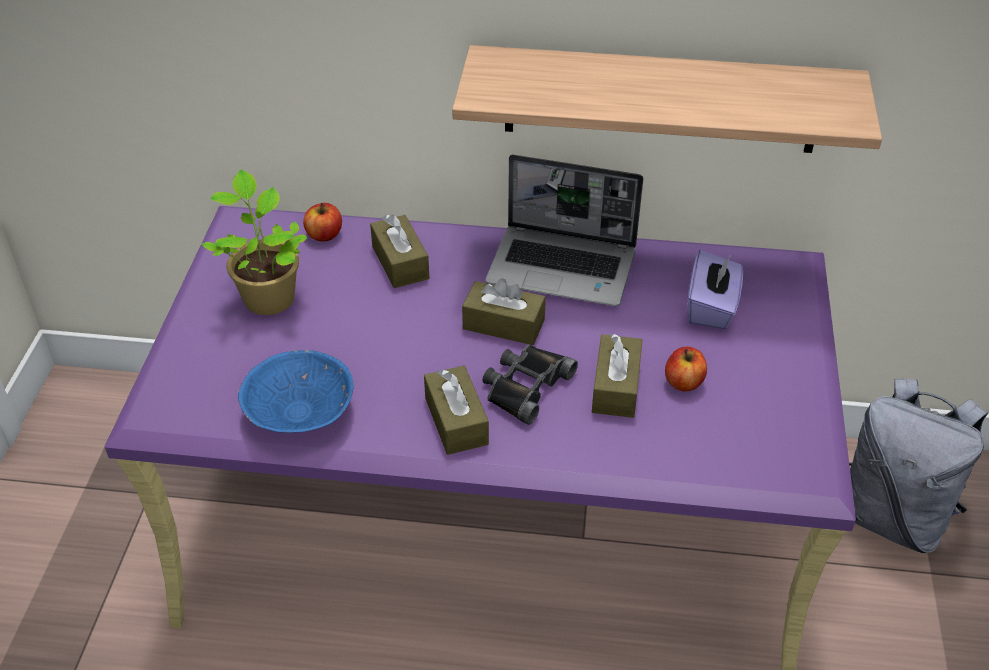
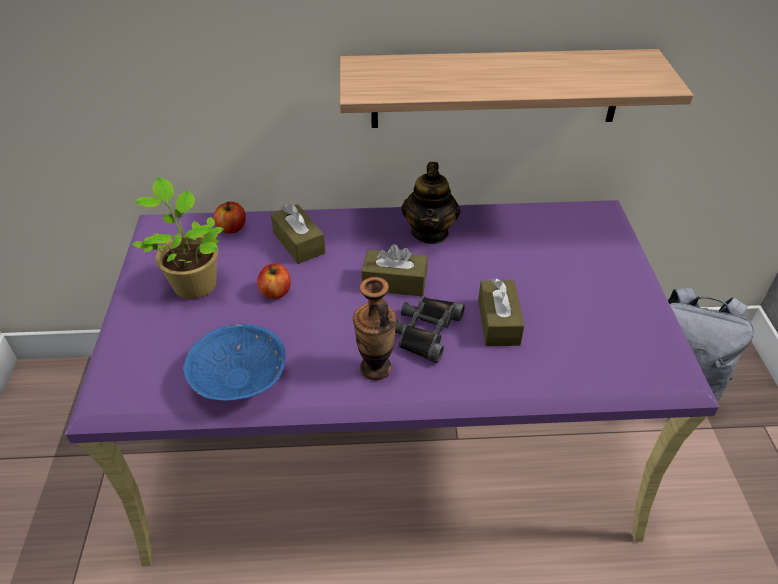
camera: 10 degrees left, 0 degrees up
brown tissue box [424,366,489,455] -> vase [353,277,397,380]
laptop [486,155,643,306] -> teapot [401,162,460,244]
apple [665,347,707,392] -> apple moved to [257,263,291,299]
purple tissue box [687,250,743,329] -> none

